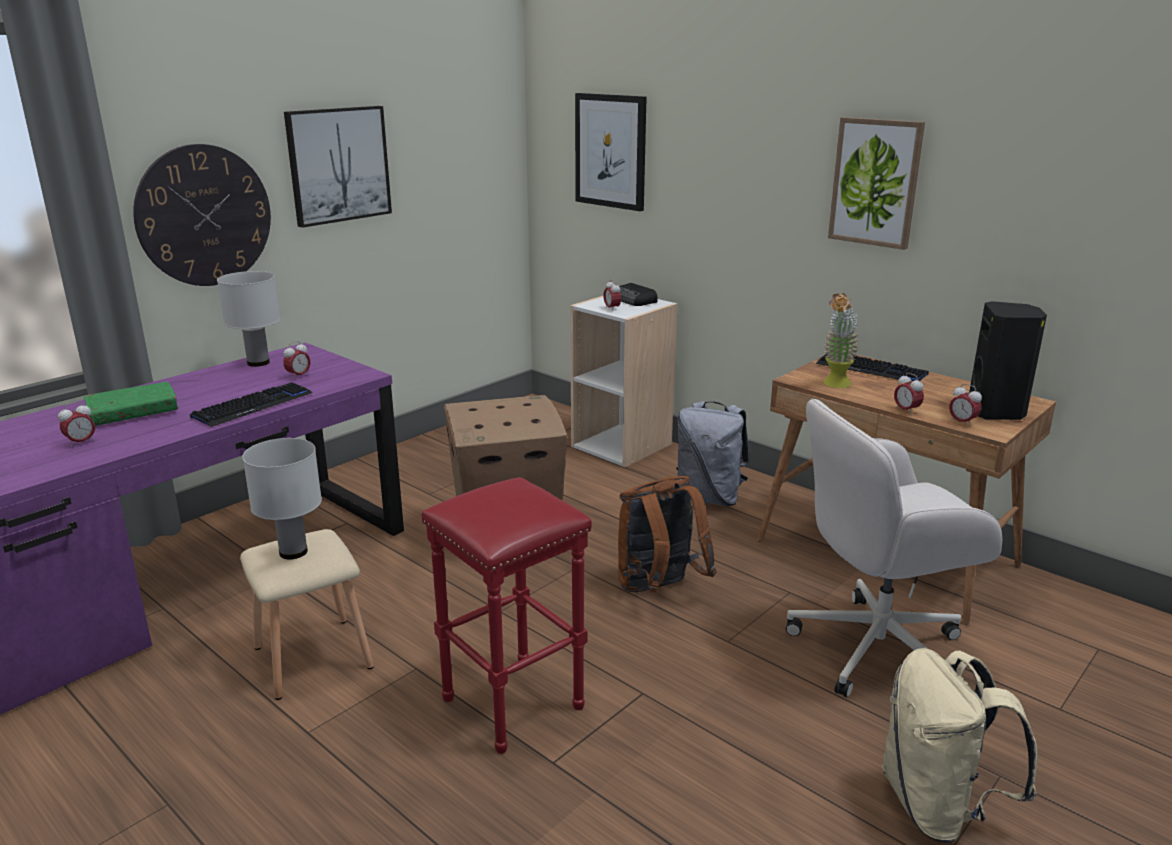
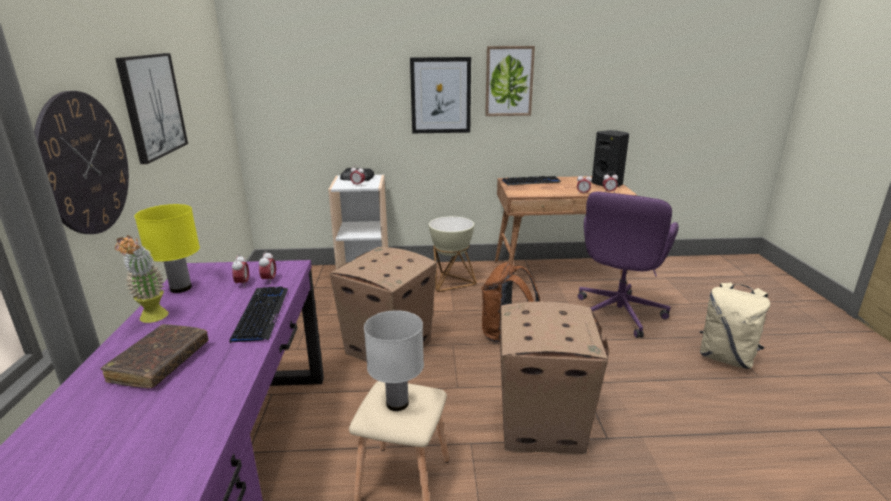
camera: 45 degrees left, 0 degrees up
alarm clock [58,402,95,447] -> alarm clock moved to [259,251,276,284]
green book [84,382,178,426] -> brown book [101,324,208,388]
white table lamp [217,271,280,367] -> yellow table lamp [134,204,200,293]
red stool [421,477,592,754] -> cardboard box [500,301,609,454]
picture [575,93,647,211] -> picture moved to [410,57,471,133]
grey backpack [676,401,750,506] -> planter [429,216,477,292]
white office chair [786,399,1002,698] -> purple office chair [578,191,679,338]
potted plant [823,293,859,388] -> potted plant moved to [115,235,168,323]

